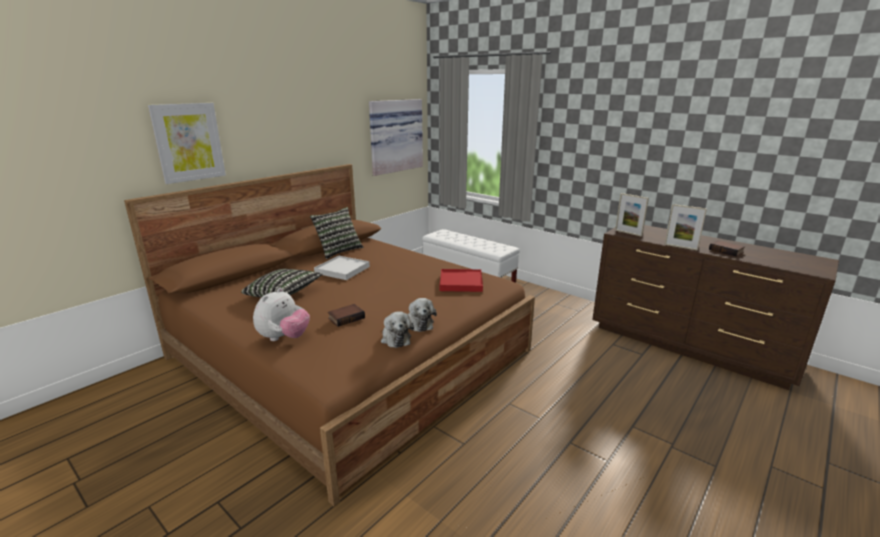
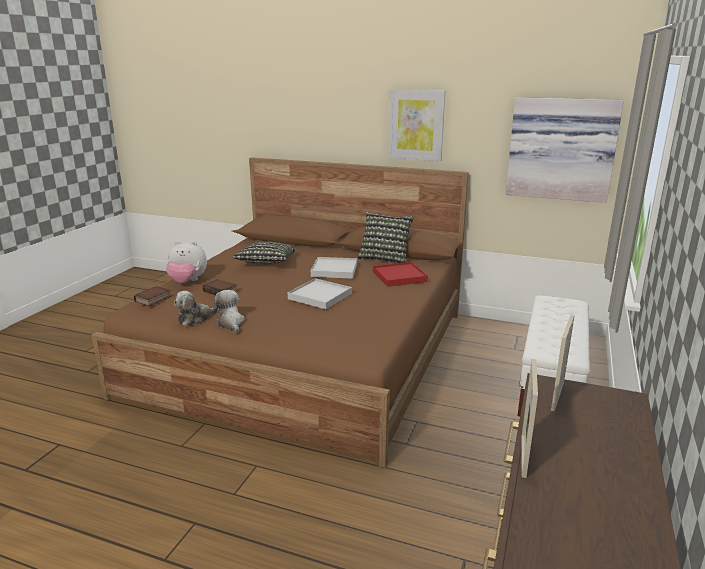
camera: 70 degrees right, 0 degrees up
picture [148,103,226,184] -> picture moved to [388,89,446,161]
plush toy [408,298,437,332] -> plush toy turned 105 degrees clockwise [211,290,245,333]
red tray [440,269,483,292] -> red tray moved to [373,262,428,287]
book [709,240,745,257] -> book moved to [134,286,171,306]
none -> white tray [288,278,352,309]

